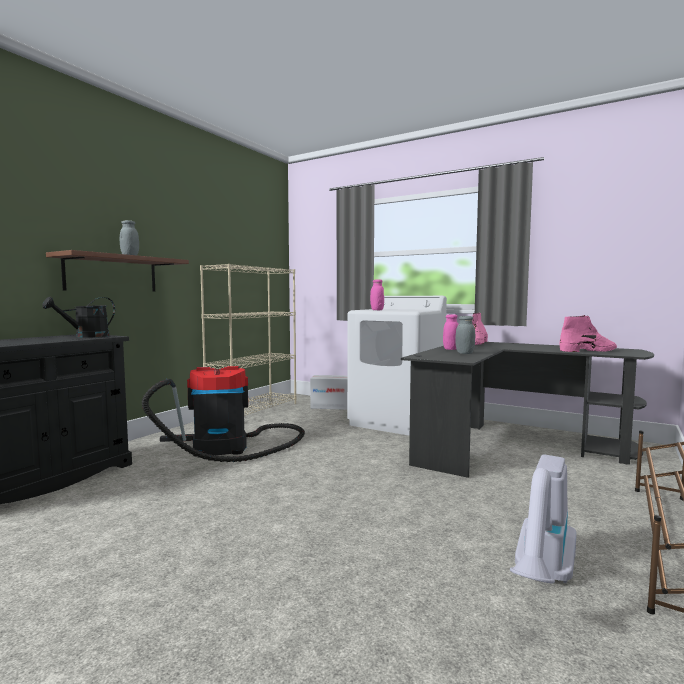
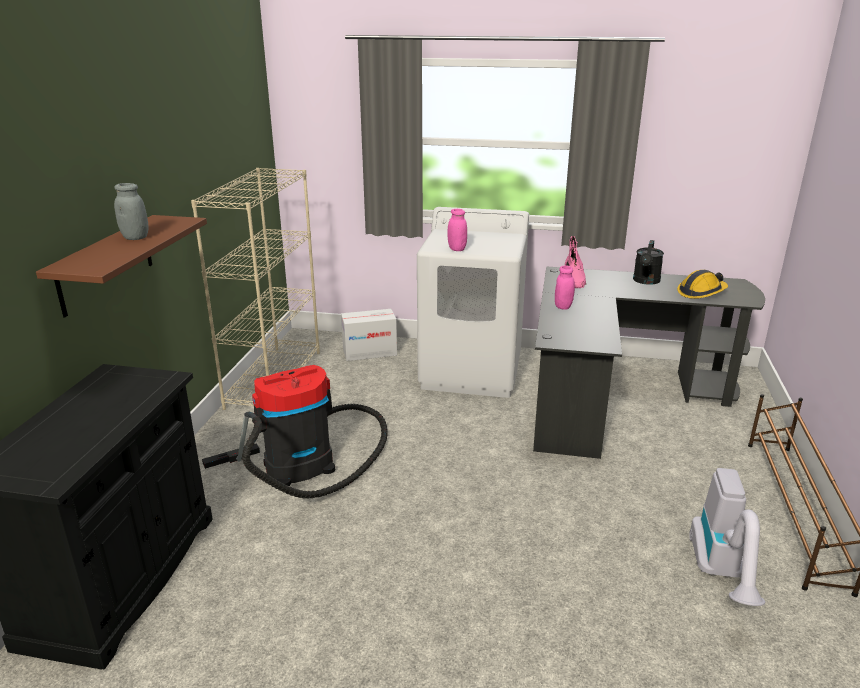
camera: 20 degrees left, 20 degrees up
black watering can [42,296,115,338] -> black watering can moved to [633,240,664,285]
grey jar [456,316,475,354] -> none
pink boot [559,315,617,352] -> hard hat [677,270,728,299]

